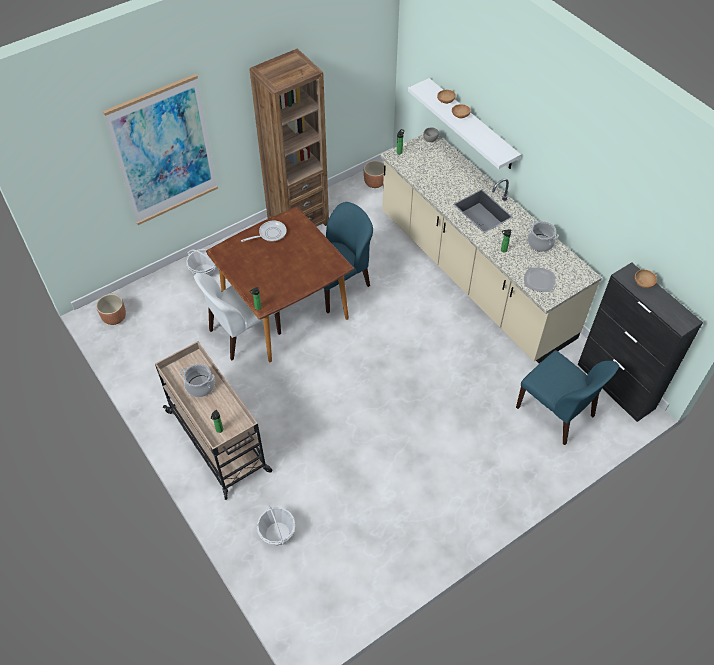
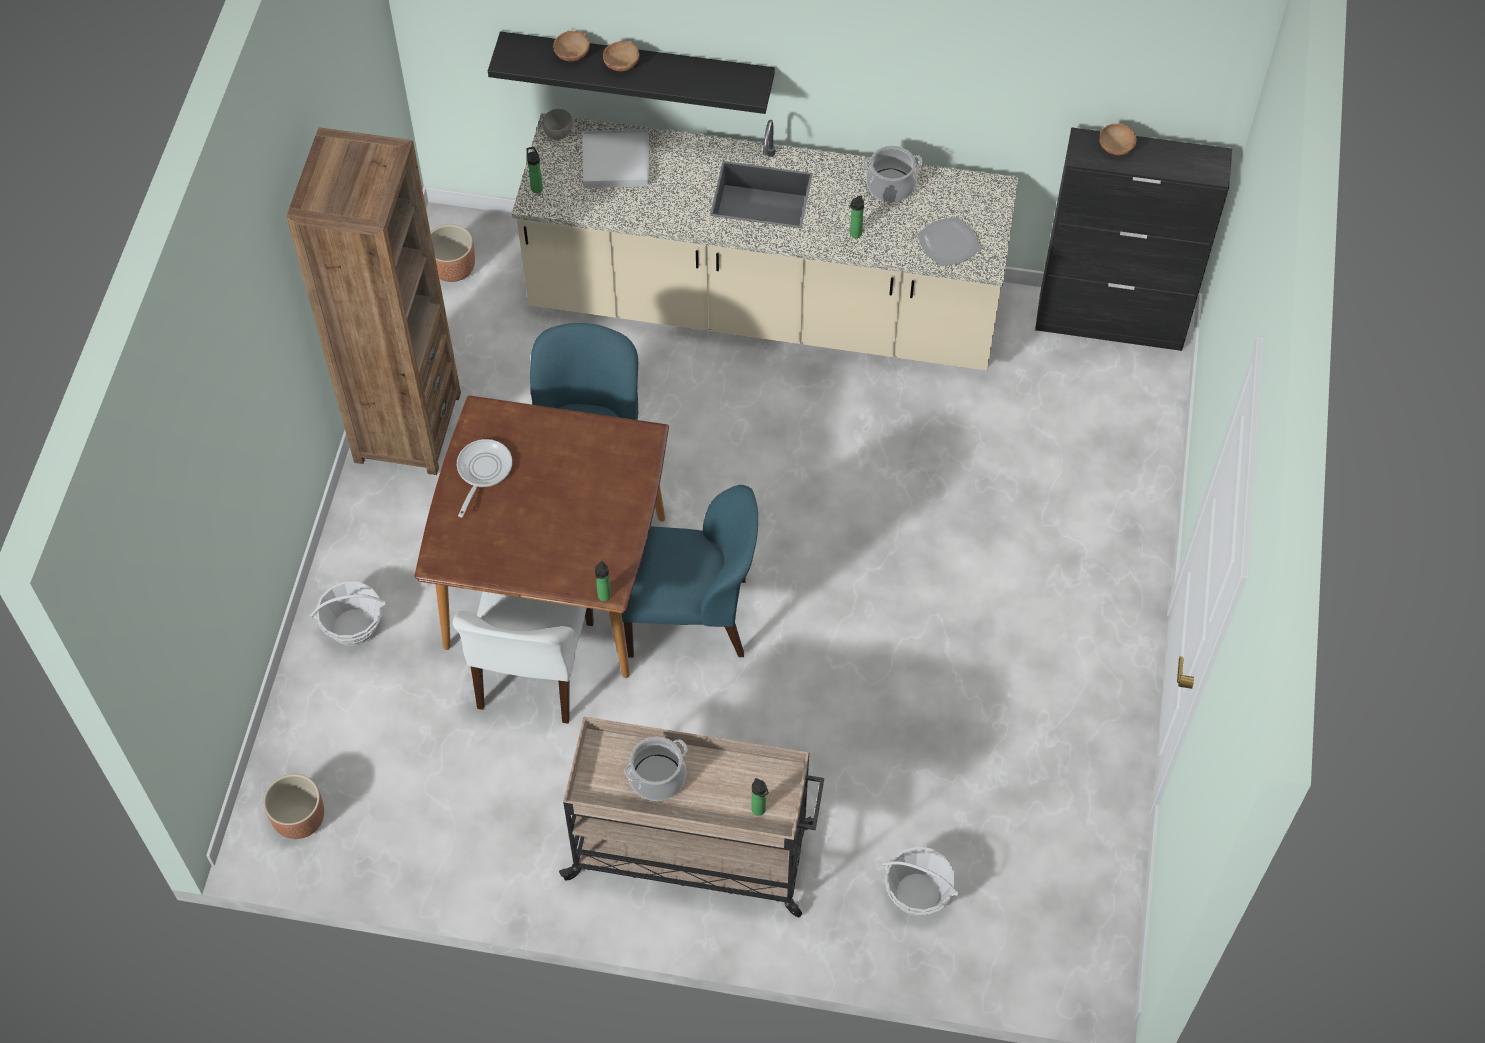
camera: 45 degrees left, 5 degrees up
picture [103,74,218,225] -> none
white shelf [408,78,521,169] -> black shelf [488,31,775,114]
blue chair [516,350,619,445] -> blue chair moved to [622,485,758,657]
none -> white tray [583,129,650,188]

